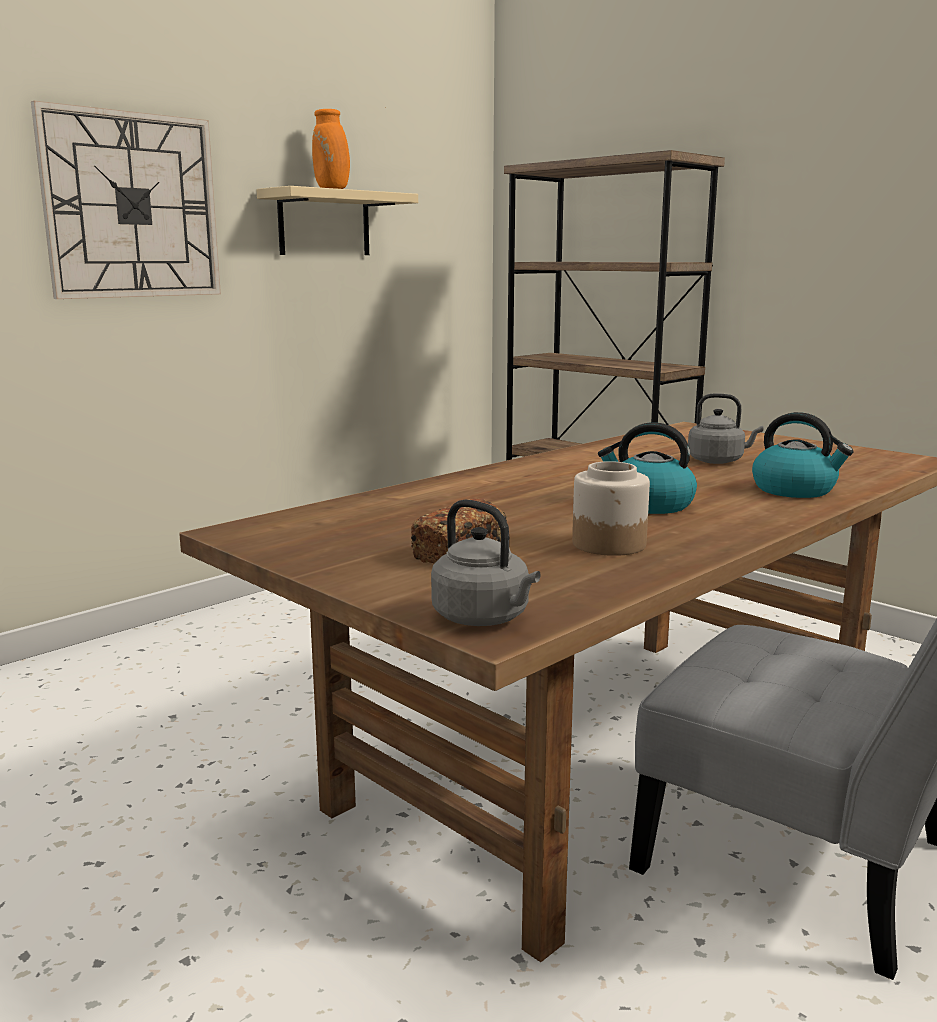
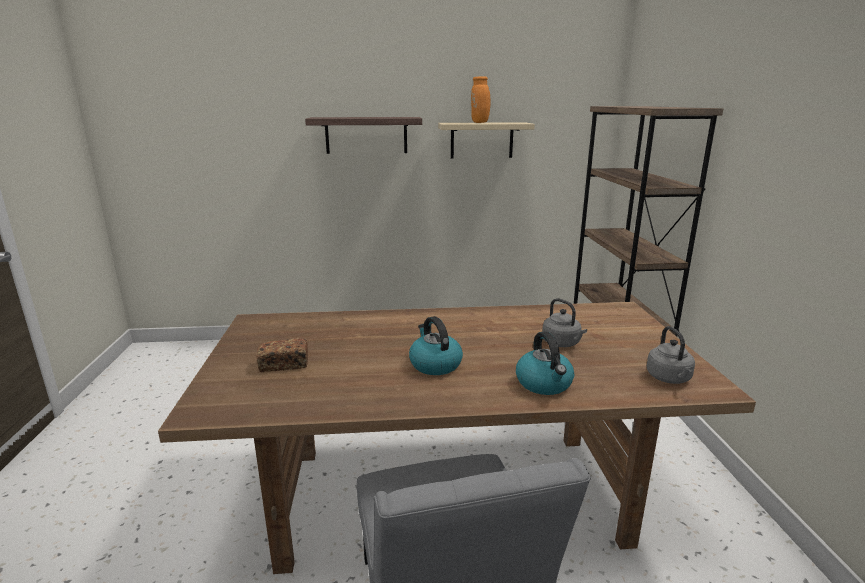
camera: 40 degrees right, 5 degrees up
wall clock [31,101,221,299] -> shelf [305,117,422,154]
grey kettle [431,499,540,626] -> grey kettle moved to [647,326,695,384]
jar [572,461,650,556] -> none

